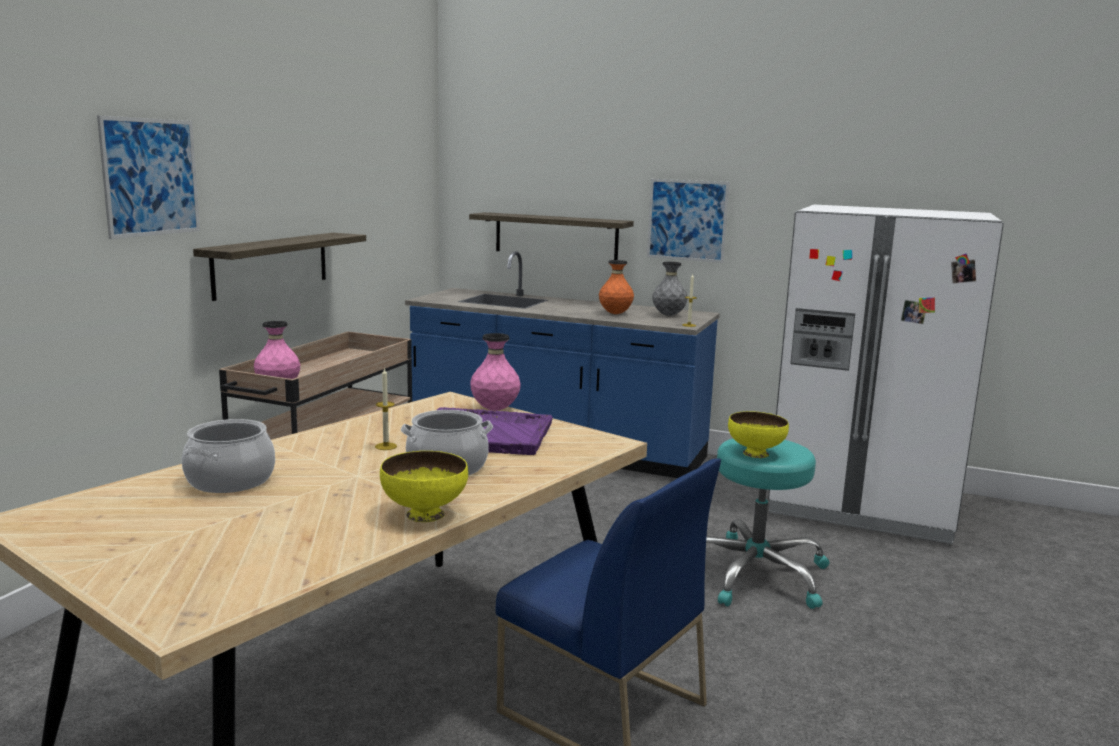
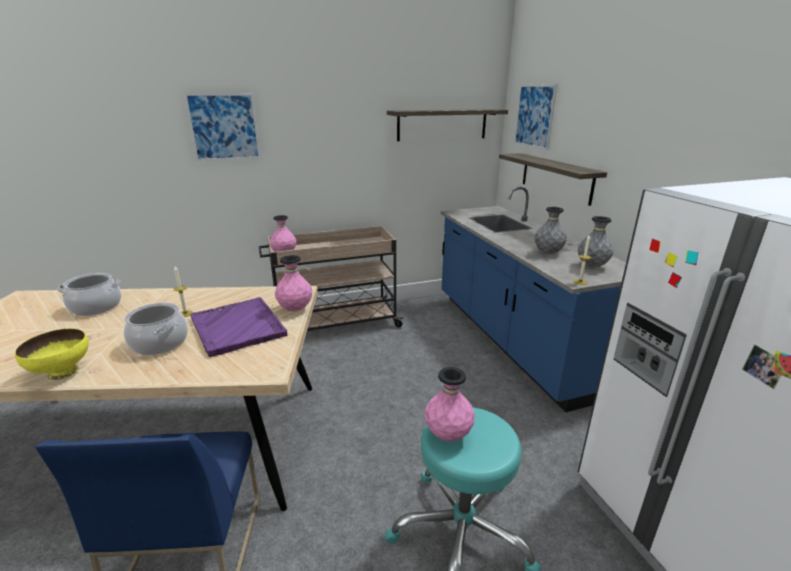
camera: 50 degrees right, 10 degrees up
shelf [193,233,366,301] -> shelf moved to [387,109,508,141]
orange vase [599,260,634,314] -> grey vase [534,207,567,254]
picture [647,179,729,263] -> picture moved to [514,84,557,150]
yellow bowl [728,411,789,458] -> pink vase [425,367,475,442]

